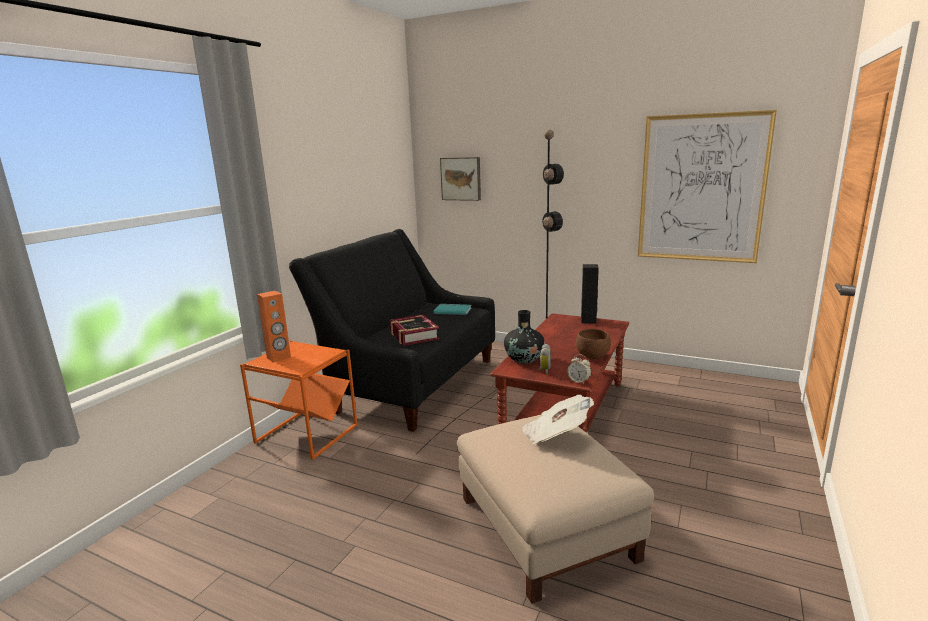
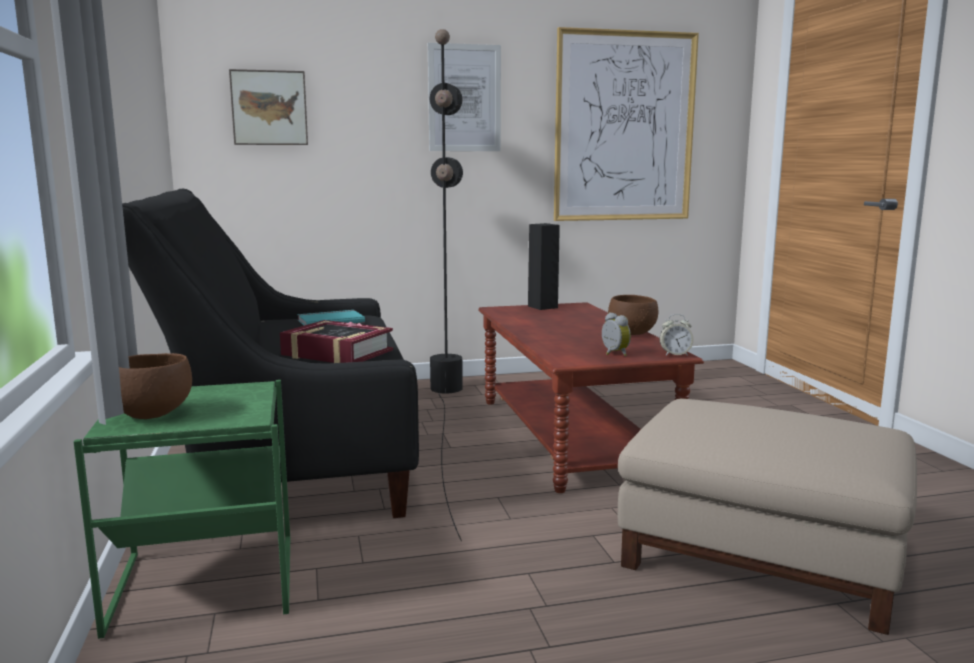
camera: 40 degrees left, 5 degrees down
orange side table [240,340,357,460] -> green side table [74,380,290,639]
orange speaker [257,291,291,362] -> brown bowl [119,353,192,419]
black vase [504,310,545,364] -> none
newspaper [522,395,594,444] -> none
none -> picture [428,43,501,151]

